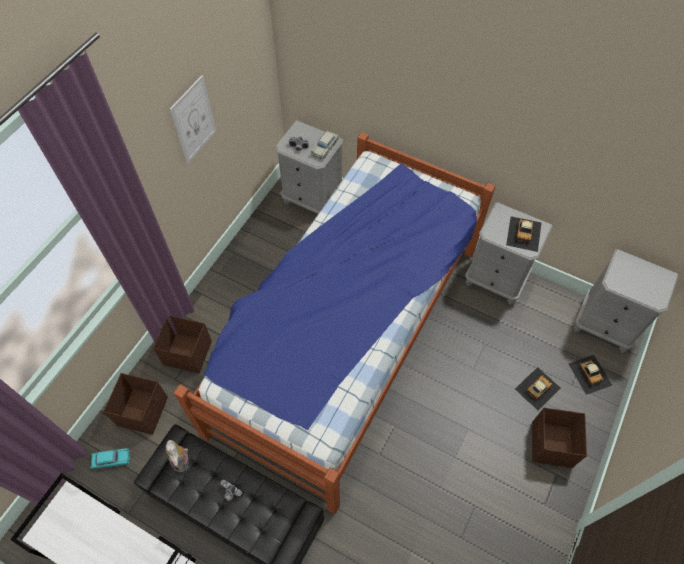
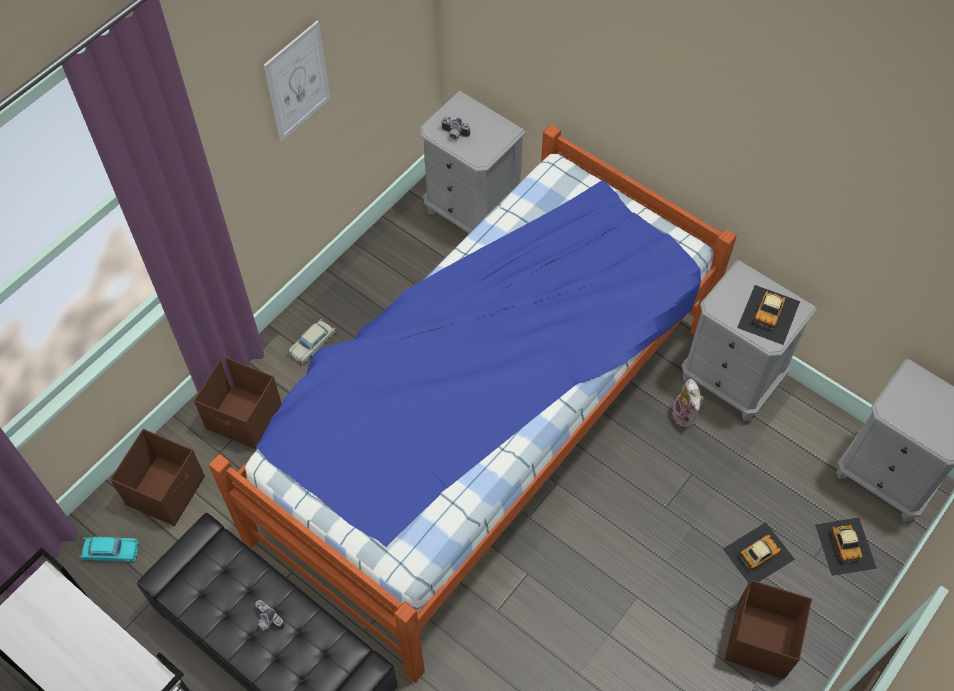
camera: 10 degrees right, 0 degrees up
plush toy [165,440,189,472] -> plush toy moved to [672,379,704,427]
beige toy car [311,130,339,159] -> beige toy car moved to [288,319,336,365]

